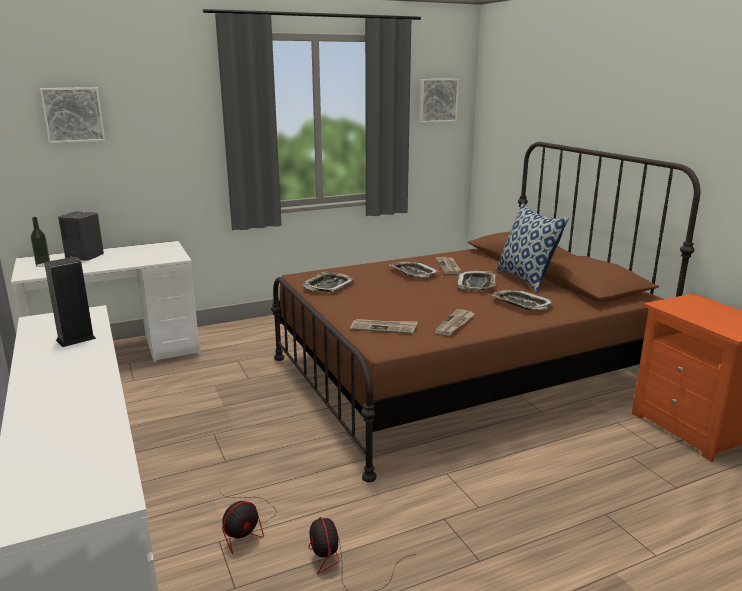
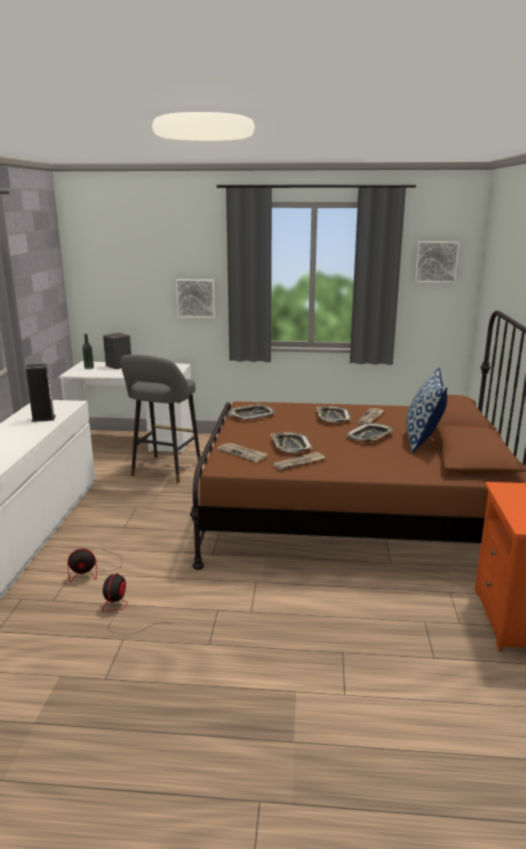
camera: 30 degrees right, 0 degrees up
picture [40,87,105,143] -> picture moved to [176,279,215,318]
tray [492,289,553,310] -> tray moved to [271,432,312,453]
none -> grey stool [120,355,200,483]

